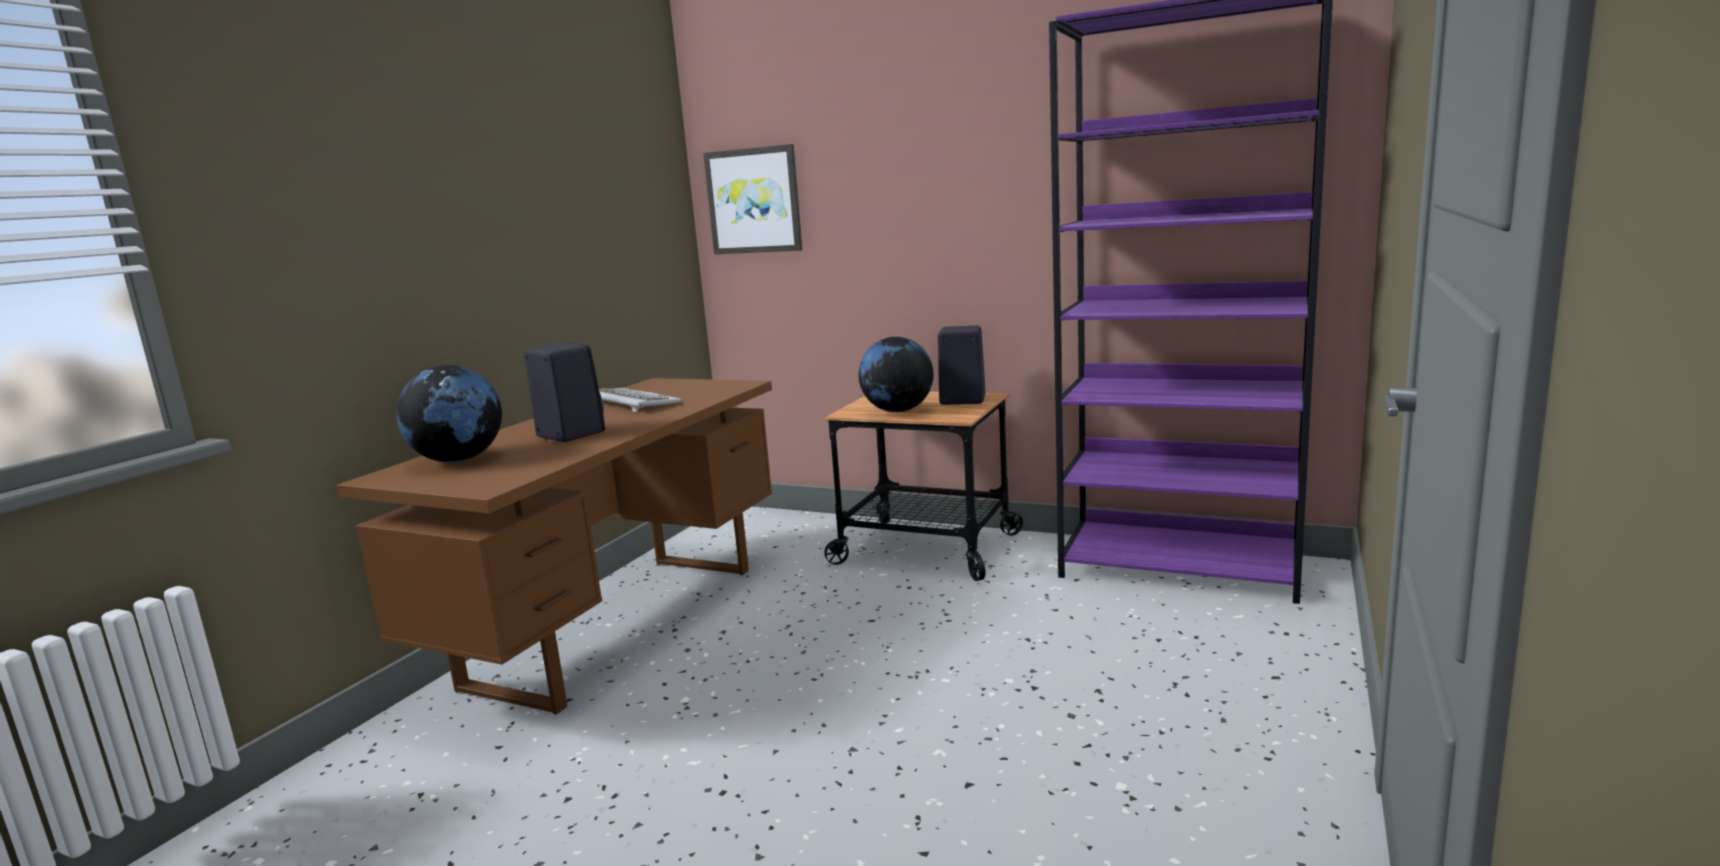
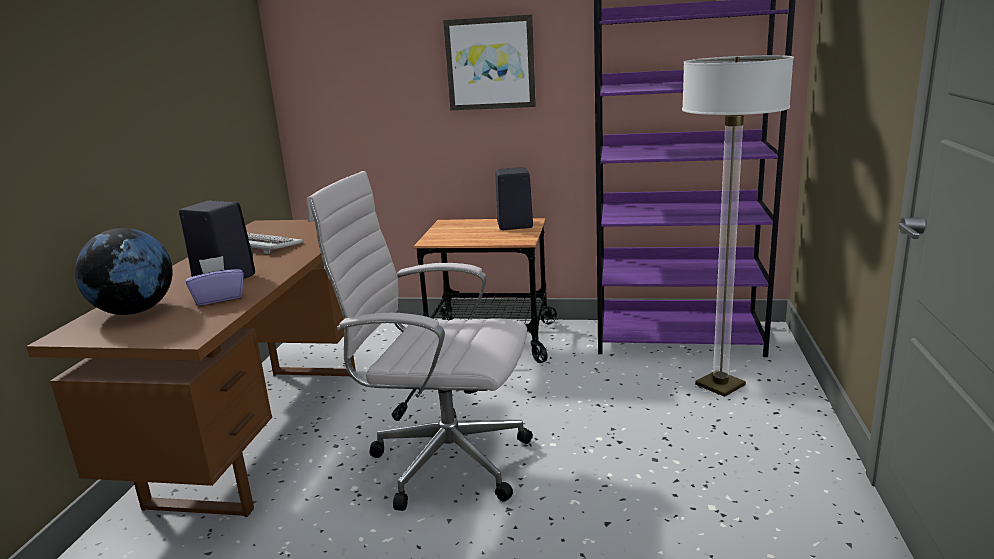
camera: 15 degrees left, 5 degrees up
picture [703,144,803,254] -> picture moved to [443,14,536,110]
globe [859,337,933,412] -> none
none -> purple tissue box [186,256,244,306]
none -> white office chair [307,171,533,511]
none -> floor lamp [682,55,794,397]

